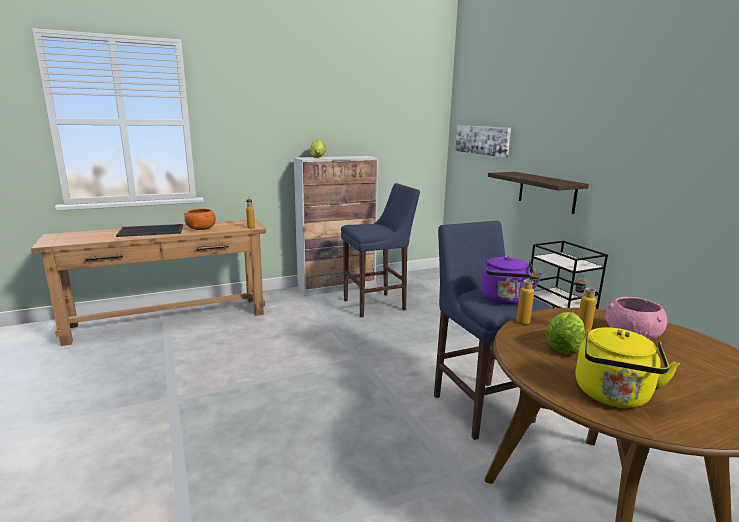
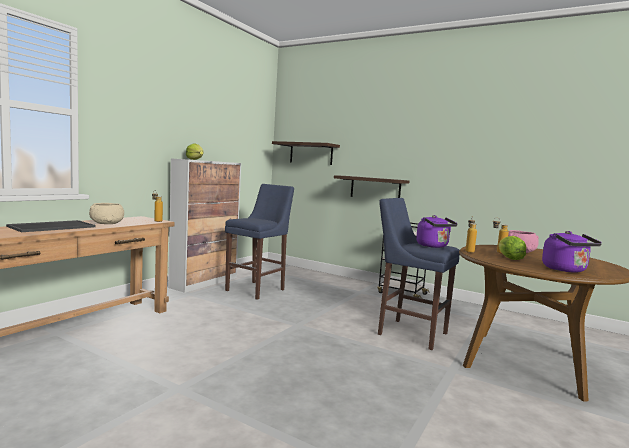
camera: 35 degrees left, 10 degrees down
orange bowl [184,209,216,230] -> beige bowl [89,203,124,224]
picture [455,125,511,158] -> shelf [272,141,340,165]
yellow kettle [575,327,680,408] -> purple kettle [542,231,602,273]

